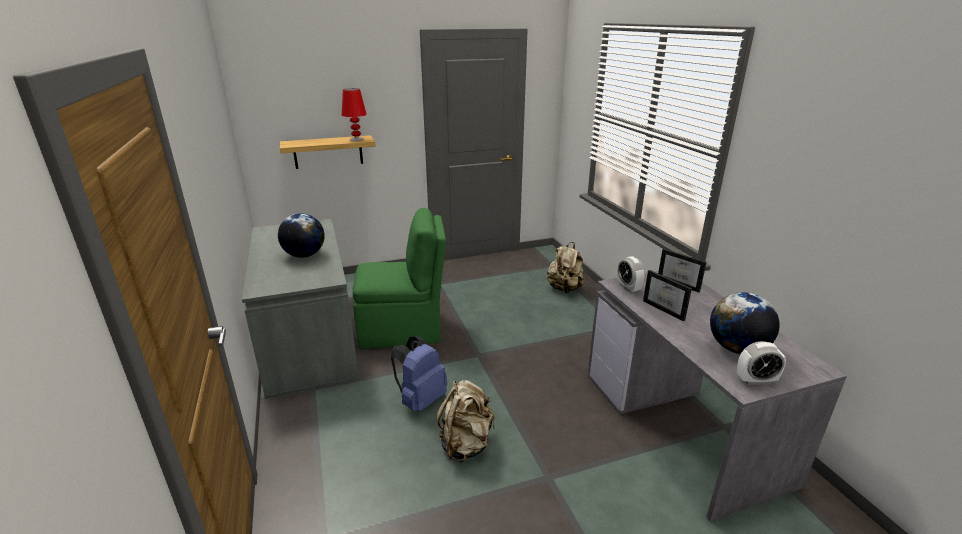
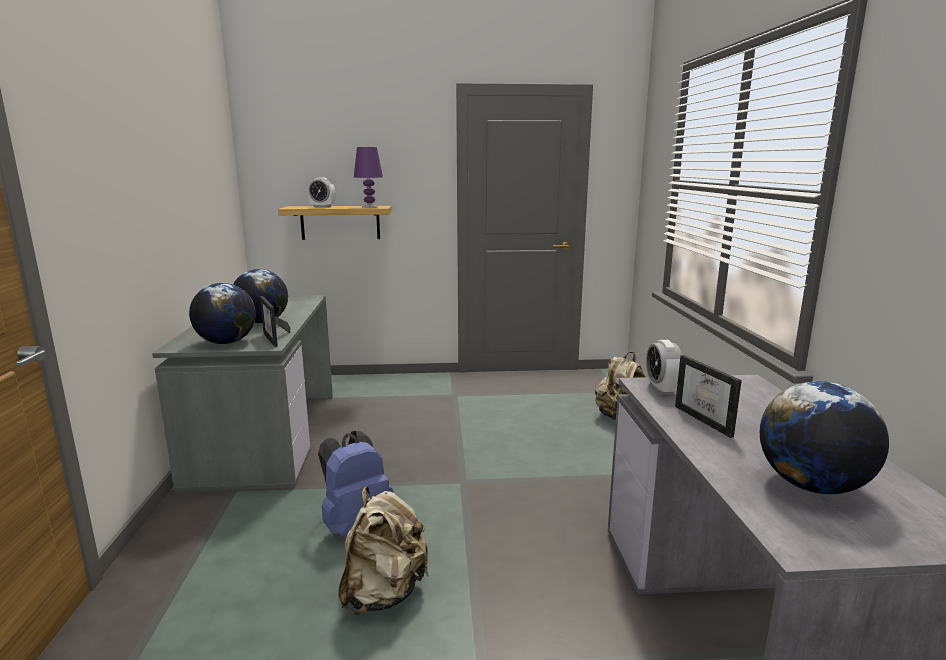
camera: 15 degrees right, 10 degrees down
red table lamp [342,88,367,141] -> purple table lamp [354,147,383,208]
green chair [352,208,446,349] -> none
picture frame [658,249,706,293] -> picture frame moved to [260,296,290,347]
alarm clock [737,341,786,385] -> alarm clock moved to [308,177,335,208]
none -> globe [189,283,256,344]

